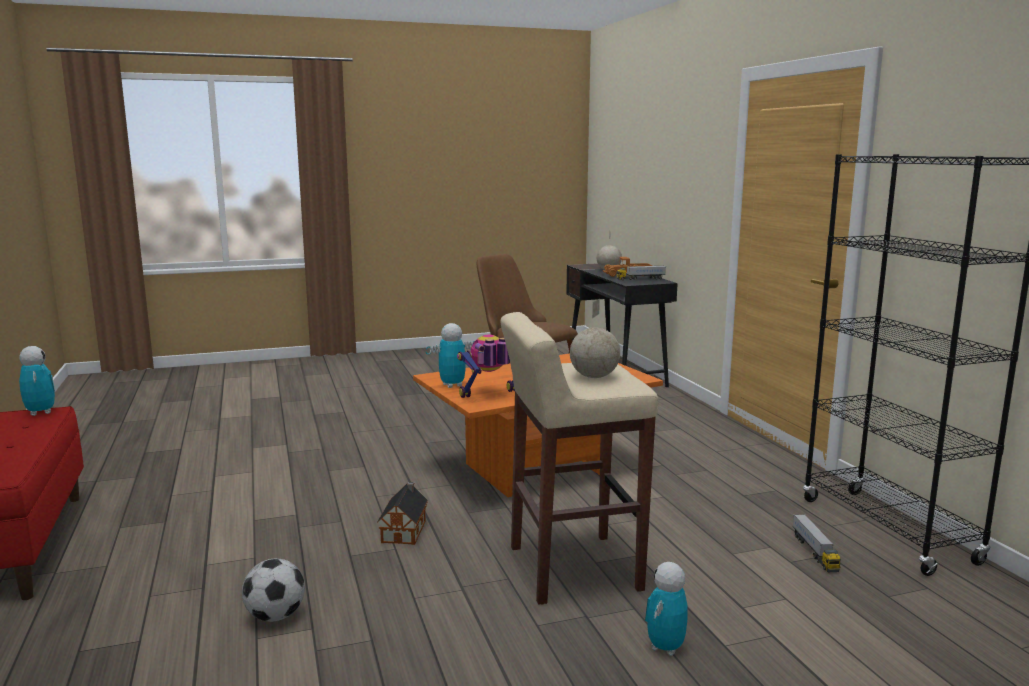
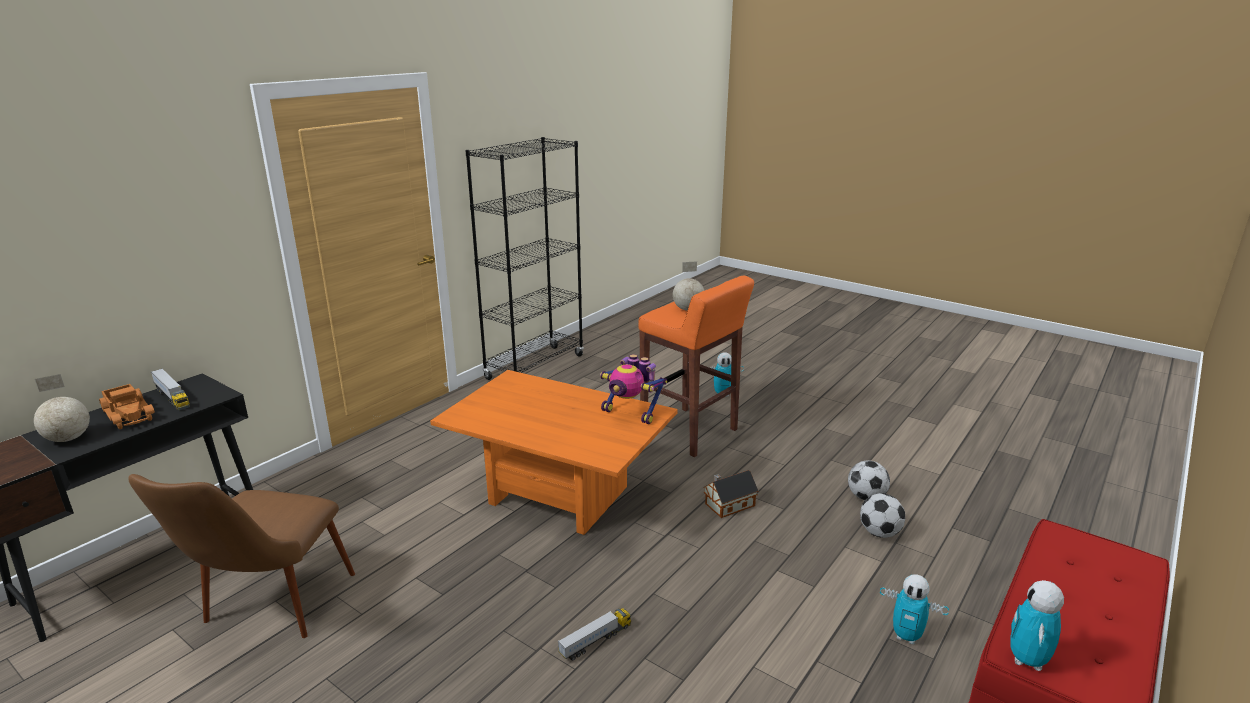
camera: 125 degrees left, 10 degrees up
toy robot [426,323,474,388] -> toy robot moved to [880,574,949,645]
beige stool [500,312,659,605] -> orange stool [638,276,754,457]
toy truck [793,514,841,572] -> toy truck moved to [558,609,631,661]
none -> football [860,493,905,538]

